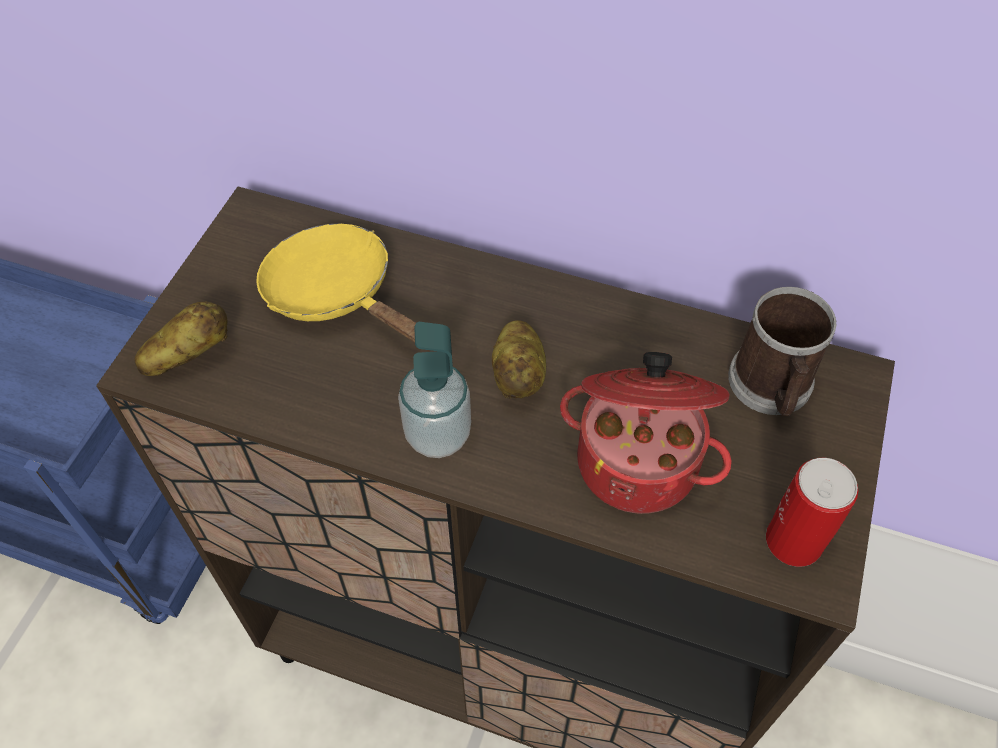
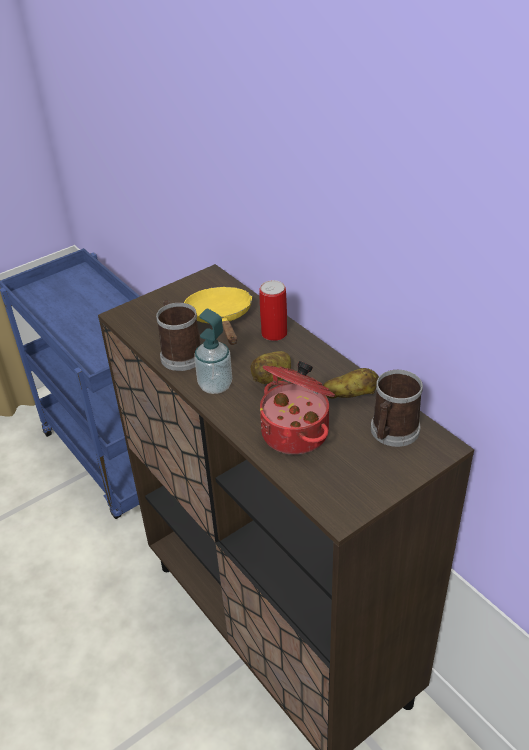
camera: 35 degrees right, 15 degrees down
potato [134,302,228,376] -> potato moved to [323,368,379,398]
can [766,458,858,567] -> can moved to [259,280,287,341]
none -> mug [156,300,201,371]

